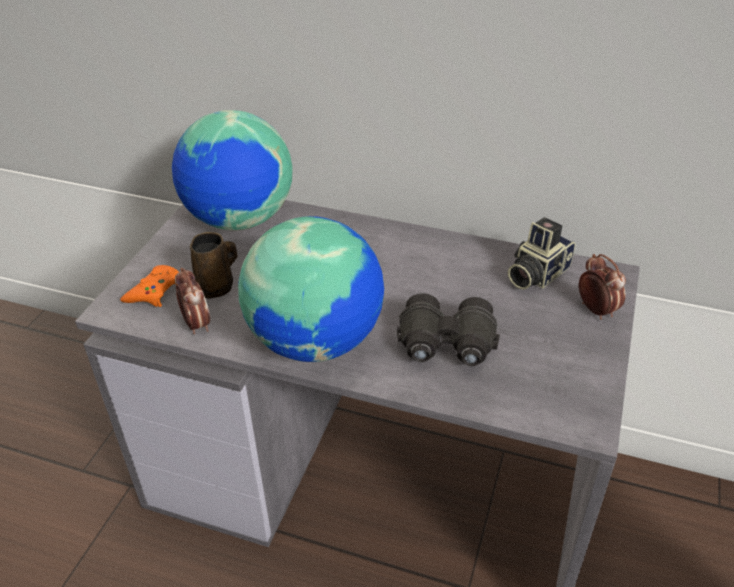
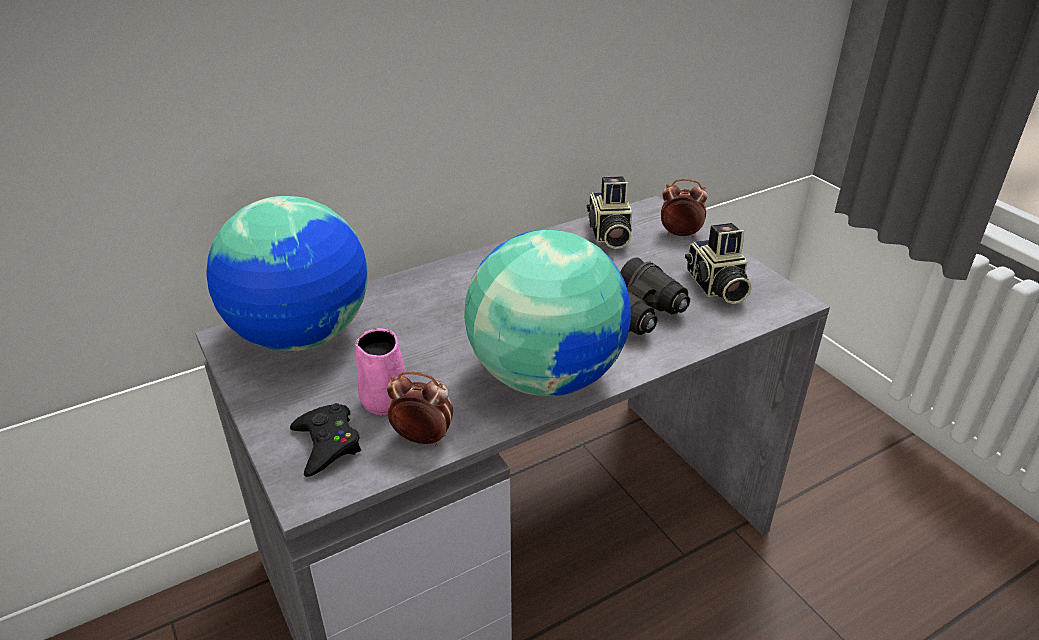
camera: 50 degrees left, 5 degrees down
orange game controller [120,265,179,307] -> black game controller [290,403,361,477]
brown mug [190,232,237,299] -> pink mug [355,328,406,415]
none -> camera [685,223,752,304]

